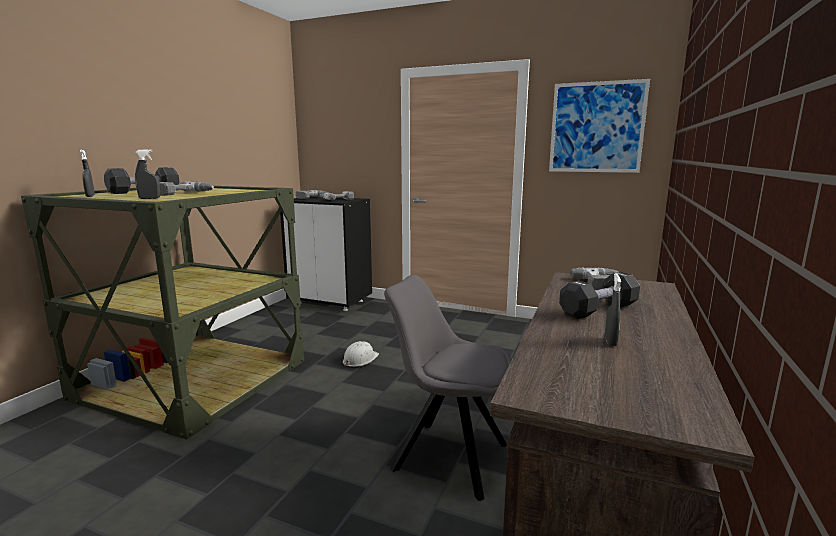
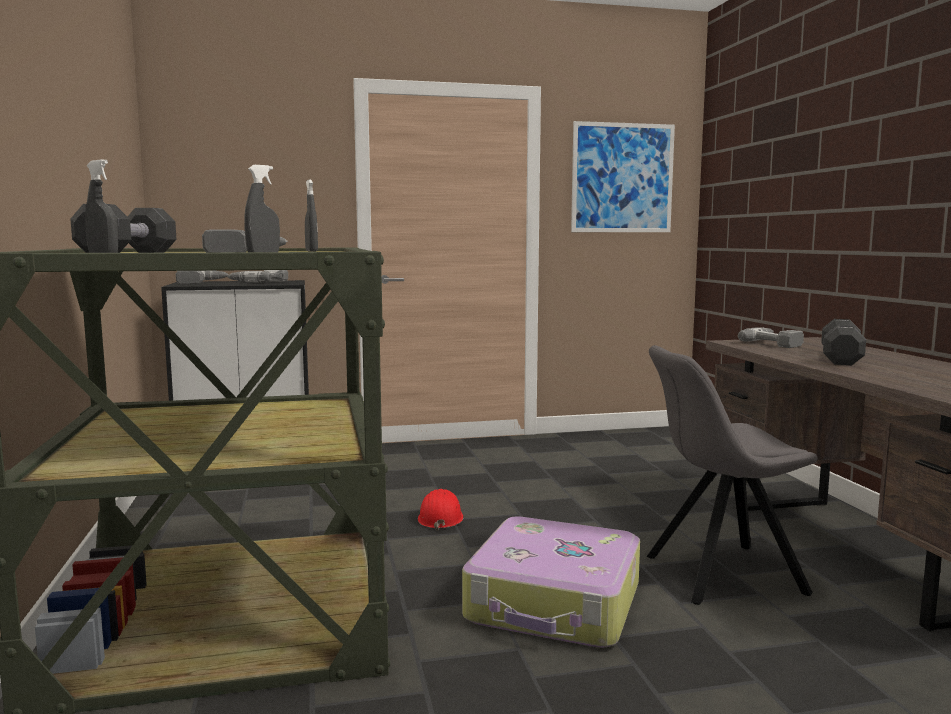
camera: 35 degrees left, 5 degrees down
white hard hat [343,341,379,367] -> red hard hat [418,489,463,531]
grey spray bottle [605,273,621,346] -> grey spray bottle moved to [305,180,318,252]
none -> suitcase [462,516,640,648]

